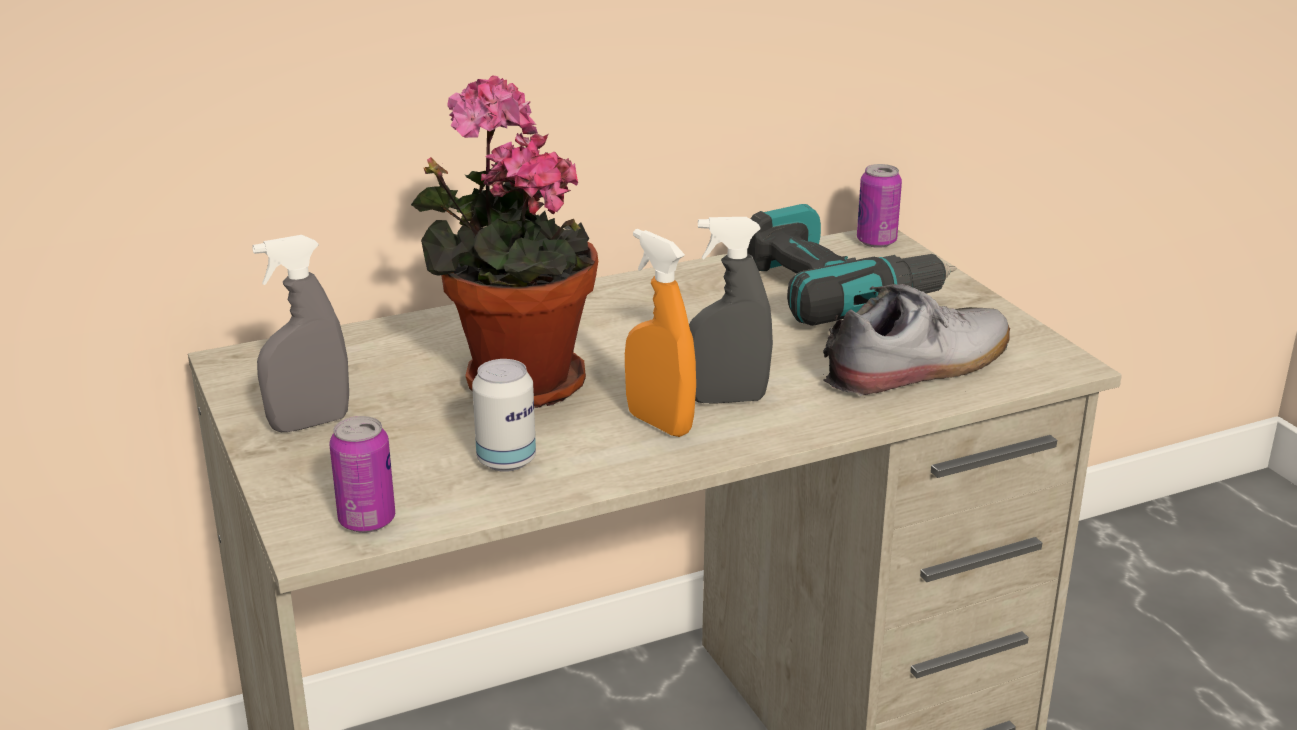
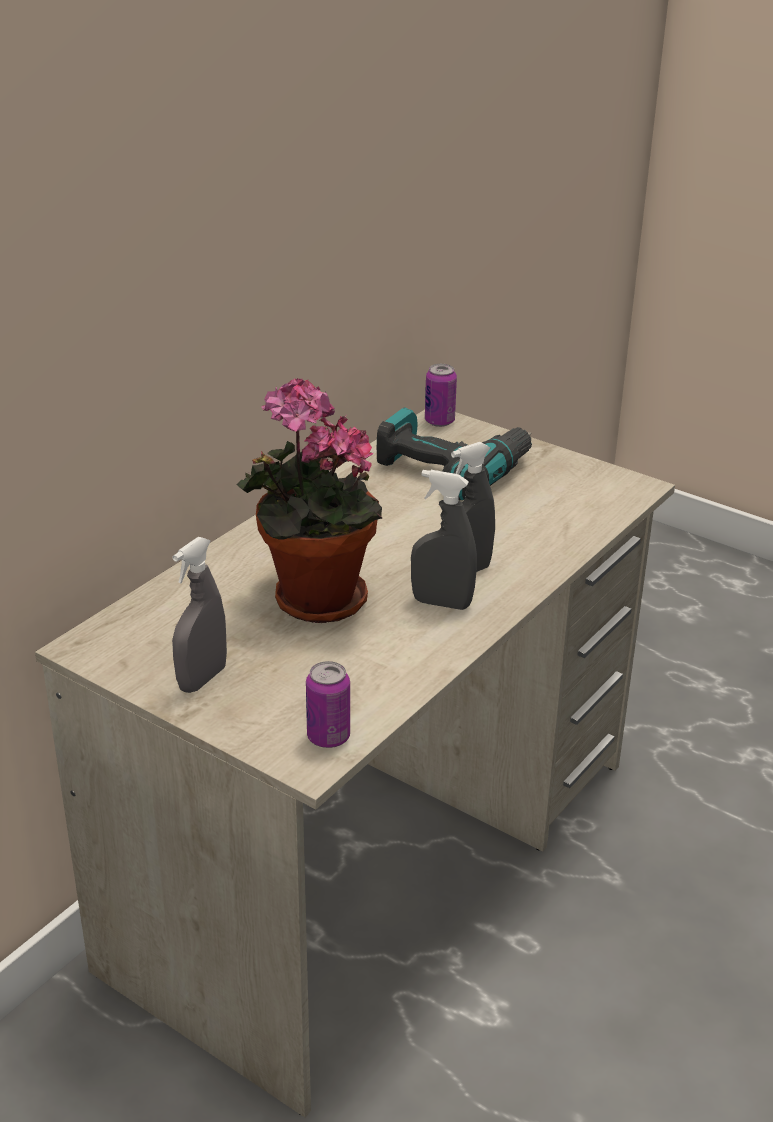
camera: 30 degrees left, 5 degrees up
can [472,359,536,472] -> none
orange spray bottle [625,229,696,437] -> grey spray bottle [411,470,477,610]
shoe [823,284,1010,396] -> none

